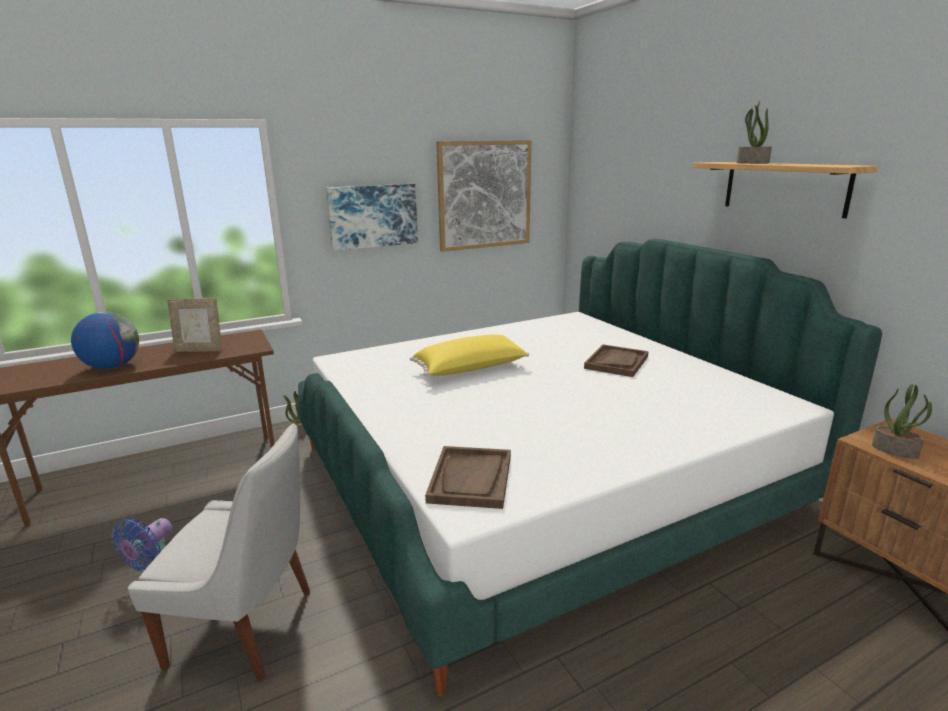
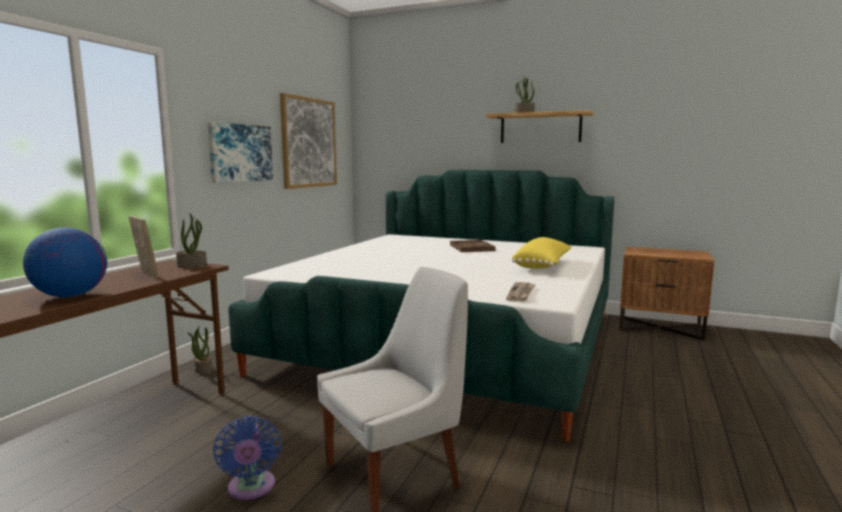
camera: 40 degrees left, 10 degrees down
picture frame [167,299,222,352] -> picture frame turned 90 degrees counterclockwise [129,216,159,279]
yellow pillow [410,335,529,376] -> yellow pillow moved to [511,237,572,269]
brown tray [425,446,511,509] -> newspaper [506,282,536,302]
potted plant [872,384,932,459] -> potted plant moved to [176,213,207,268]

